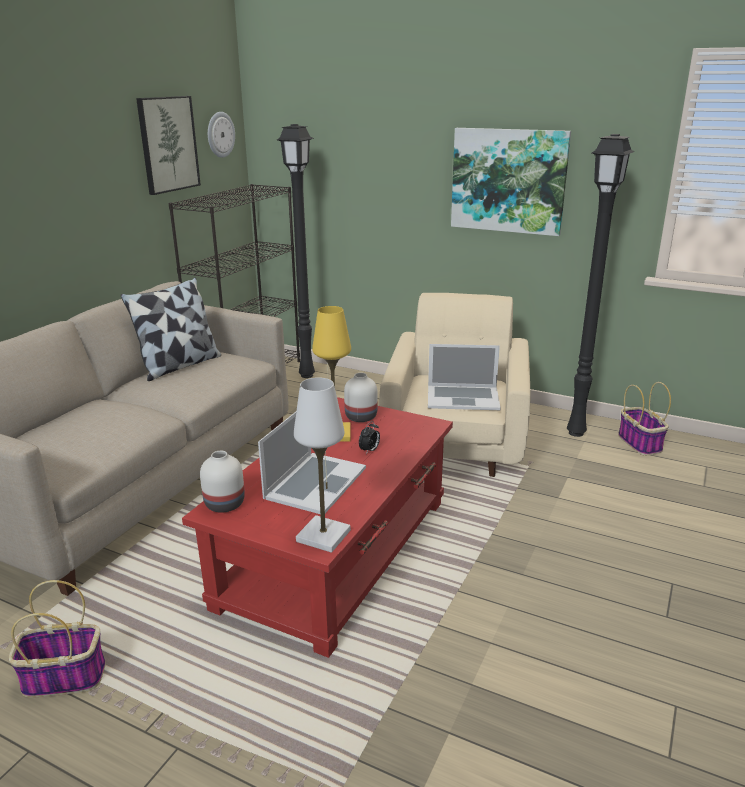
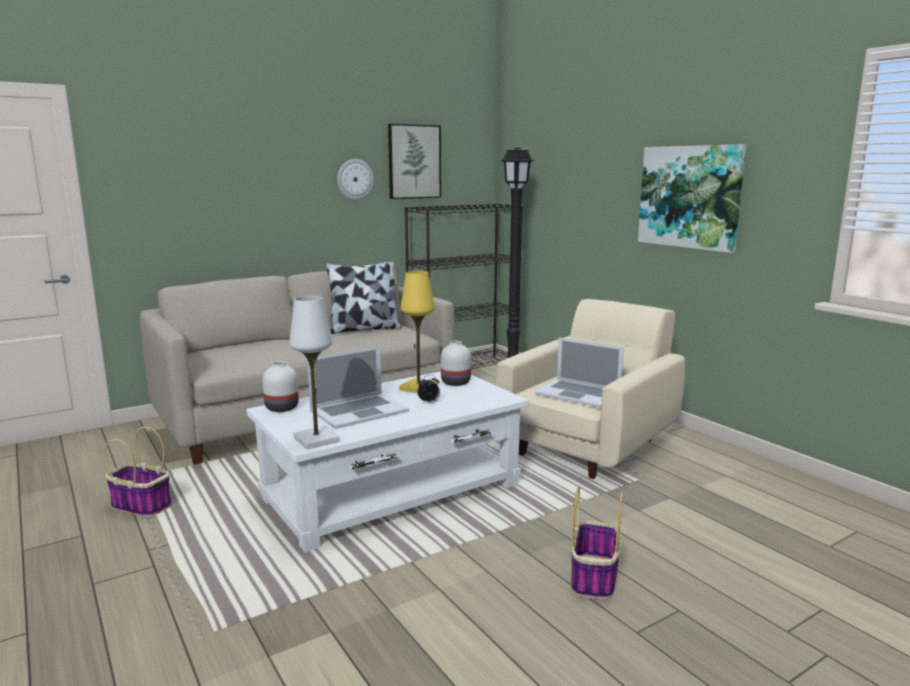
camera: 30 degrees right, 10 degrees down
red coffee table [182,397,453,658] -> white coffee table [246,371,529,553]
wall clock [208,112,235,158] -> wall clock moved to [337,159,374,200]
black floor lamp [567,134,635,437] -> none
basket [618,382,671,456] -> basket moved to [571,485,623,599]

